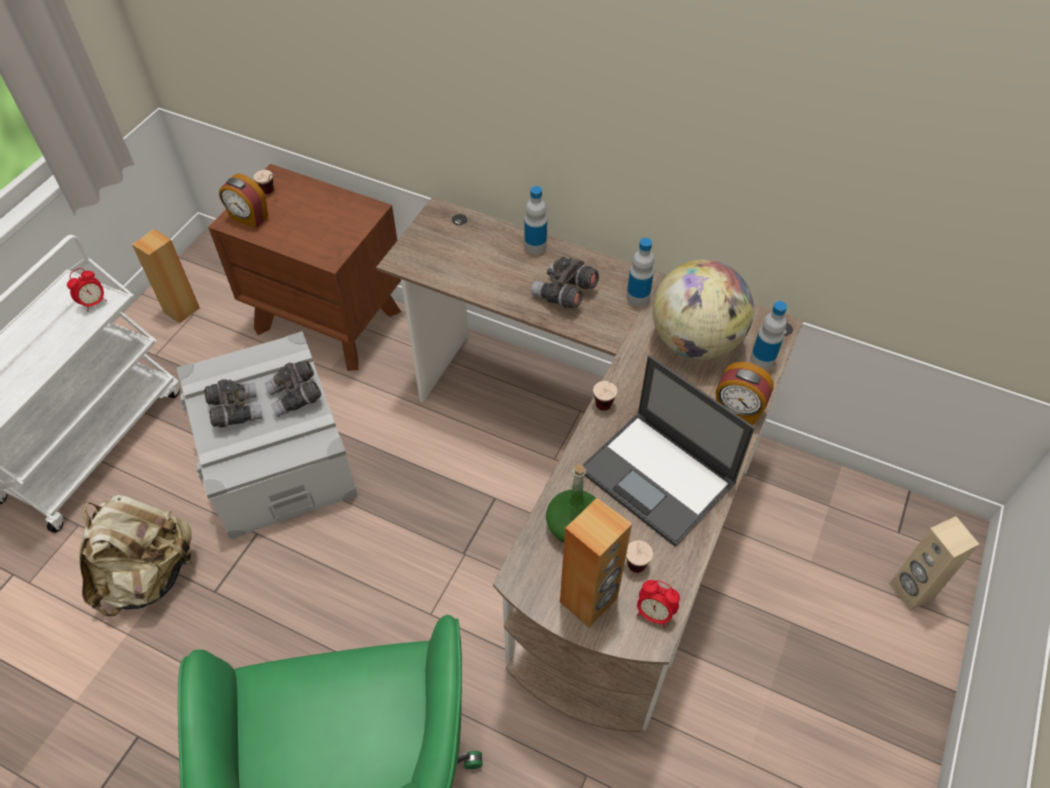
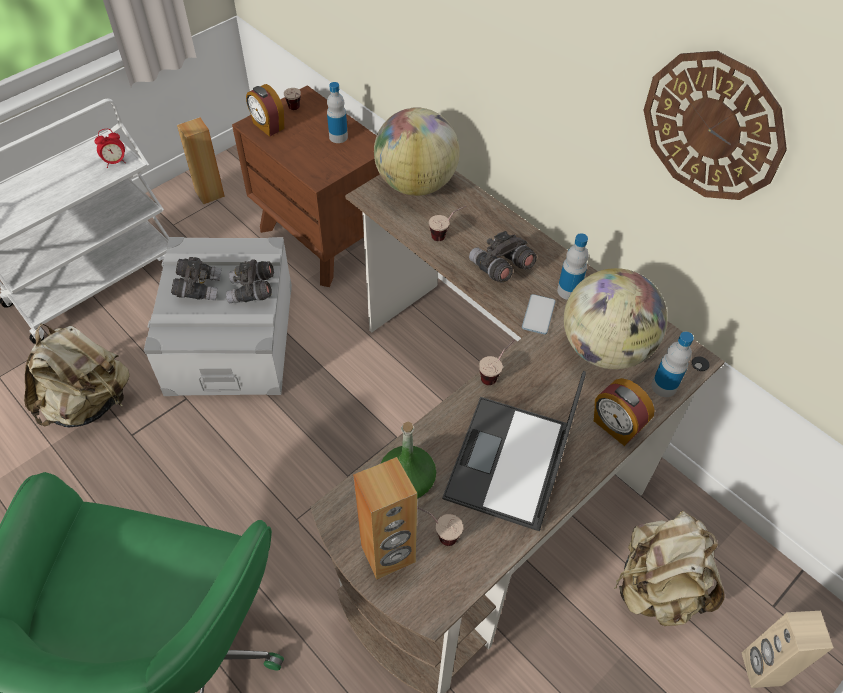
camera: 20 degrees right, 0 degrees up
bottle [524,186,547,254] -> bottle moved to [327,82,348,143]
laptop [582,355,755,546] -> laptop turned 45 degrees clockwise [442,371,586,531]
alarm clock [637,580,680,628] -> none
none -> globe [374,107,460,196]
none -> cup [429,206,466,241]
none -> phone [522,294,556,335]
none -> beige backpack [614,511,725,626]
none -> wall clock [644,51,787,200]

